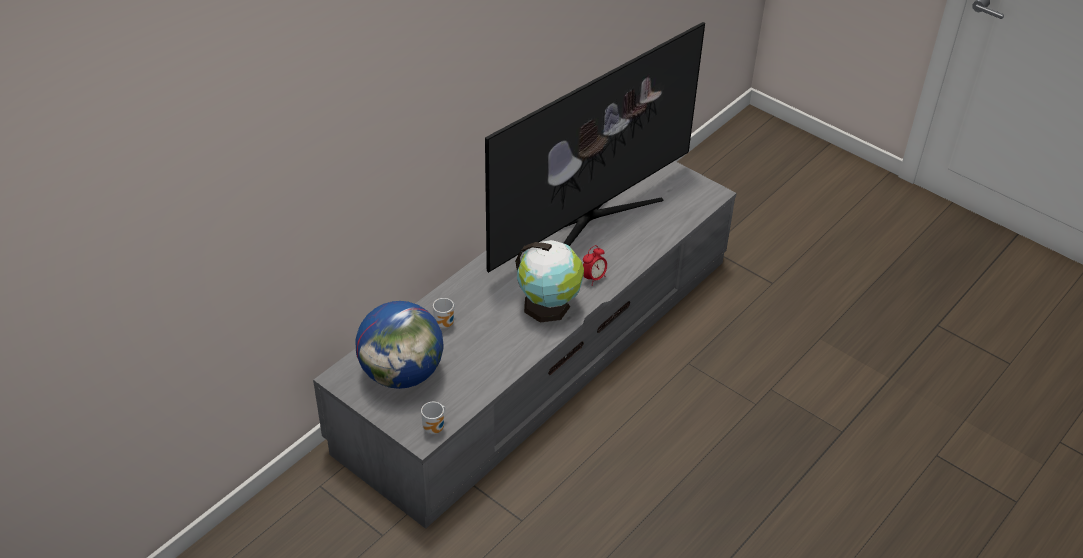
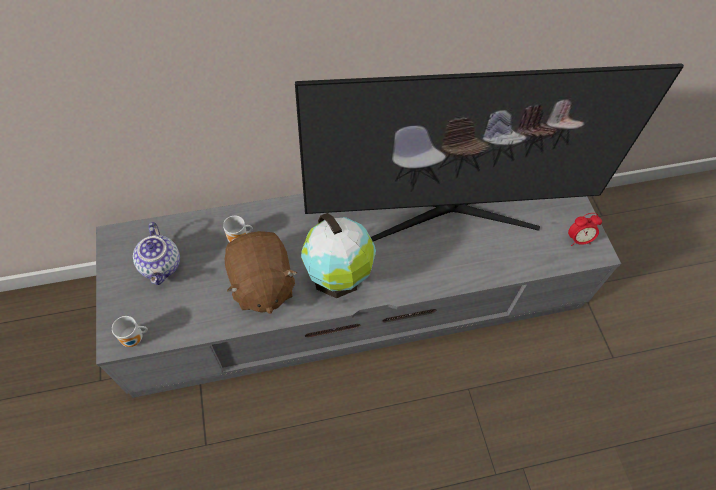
camera: 35 degrees right, 15 degrees up
globe [355,301,444,389] -> teapot [133,222,180,285]
alarm clock [583,245,607,284] -> alarm clock moved to [568,213,602,246]
none -> brown plush toy [225,231,297,314]

